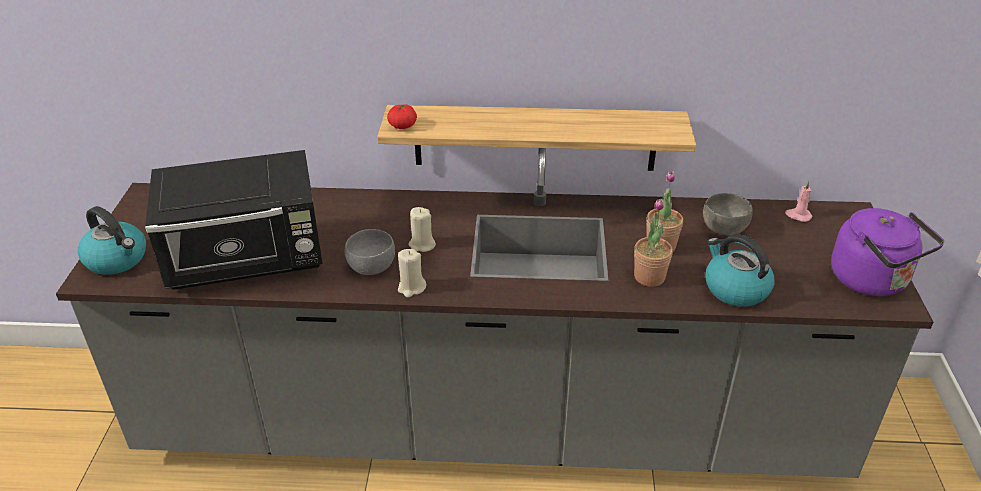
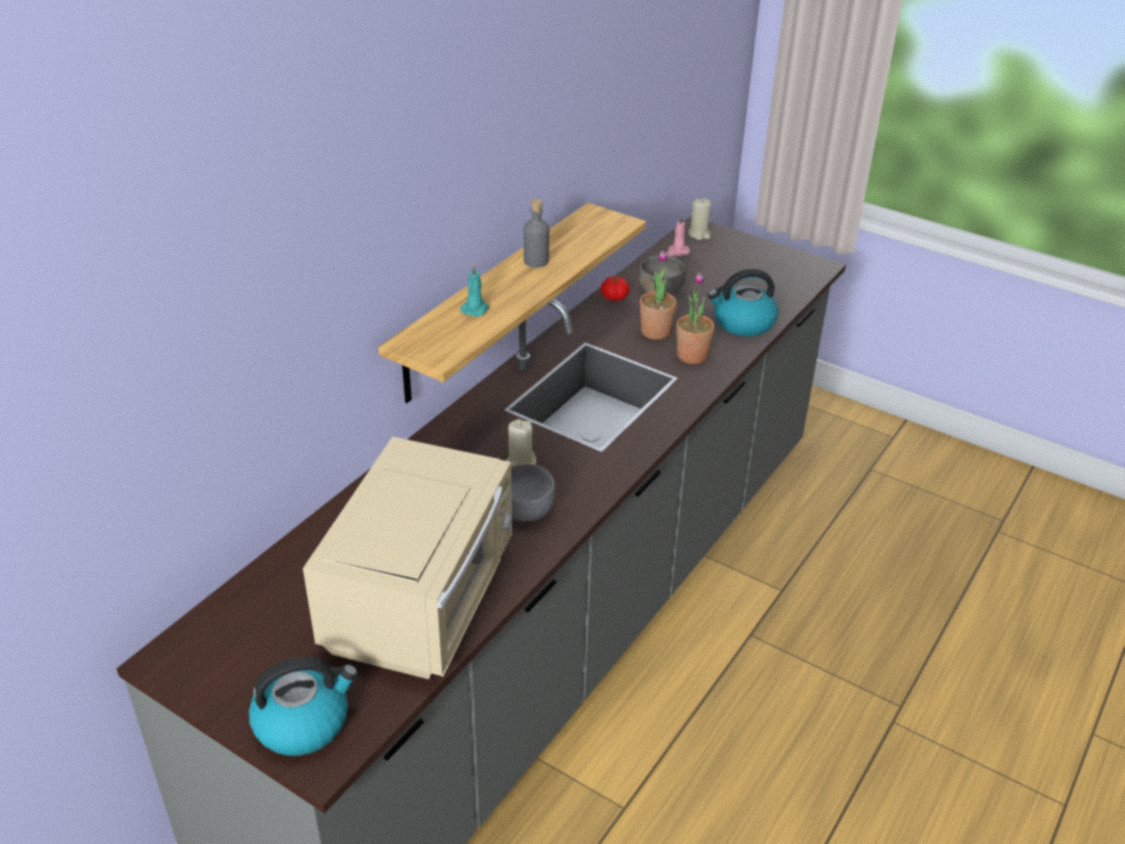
camera: 60 degrees left, 0 degrees up
black microwave [145,150,322,290] -> beige microwave [303,437,512,679]
tomato [387,104,417,129] -> tomato moved to [601,276,630,301]
beige candle [398,249,426,298] -> beige candle moved to [688,198,711,240]
purple kettle [831,208,944,296] -> none
none -> turquoise candle [460,264,489,317]
none -> grey bottle [524,199,549,268]

